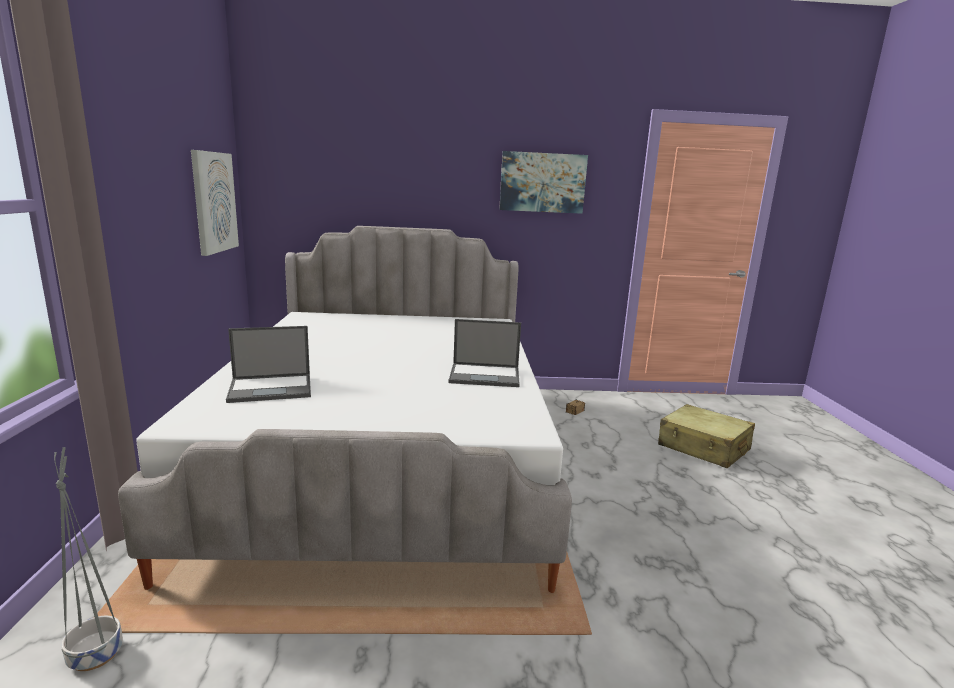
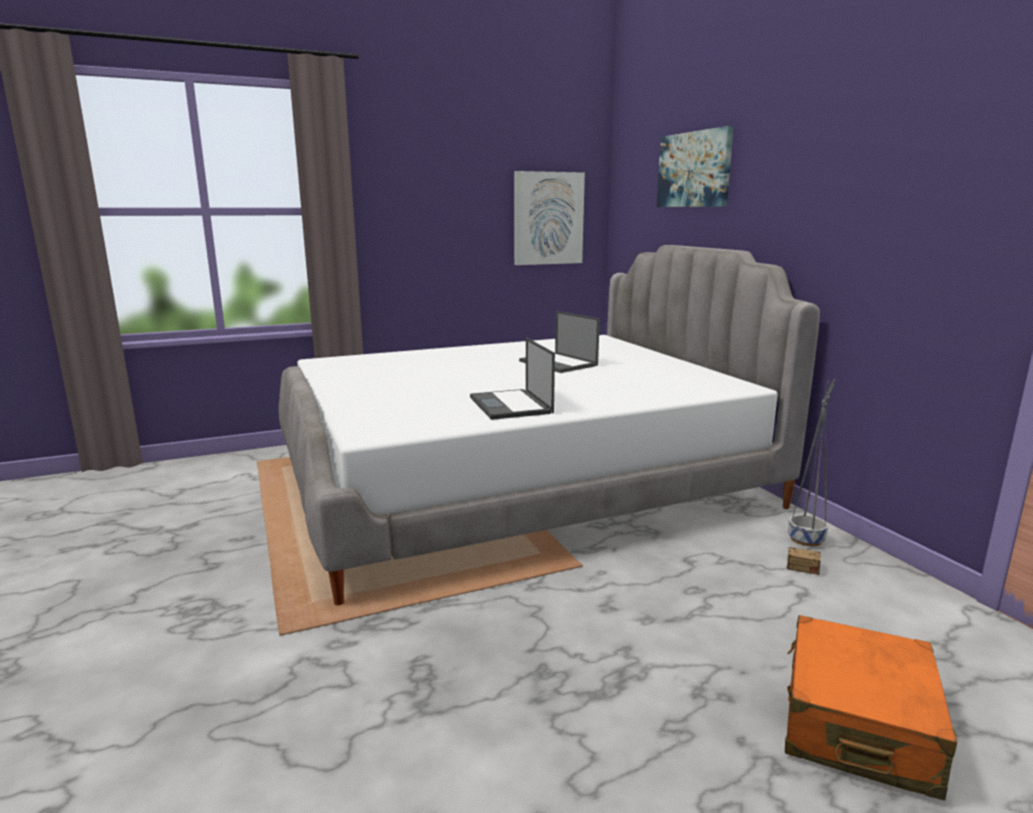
camera: 70 degrees right, 0 degrees up
grey planter [54,447,123,671] -> grey planter moved to [788,379,836,546]
laptop [226,326,311,403] -> laptop moved to [519,311,600,373]
picture [499,151,588,214] -> picture moved to [657,126,734,207]
beige suitcase [658,404,755,468] -> orange suitcase [785,615,957,801]

